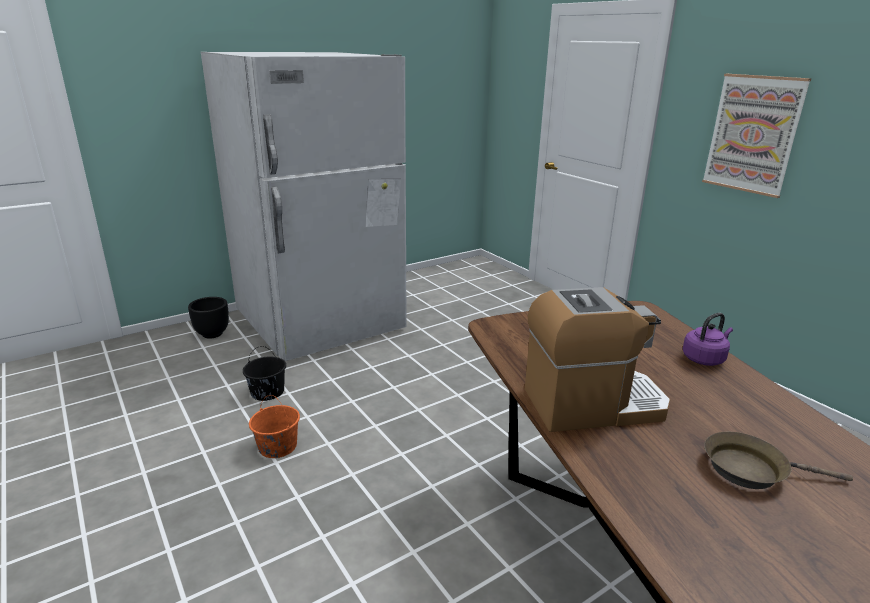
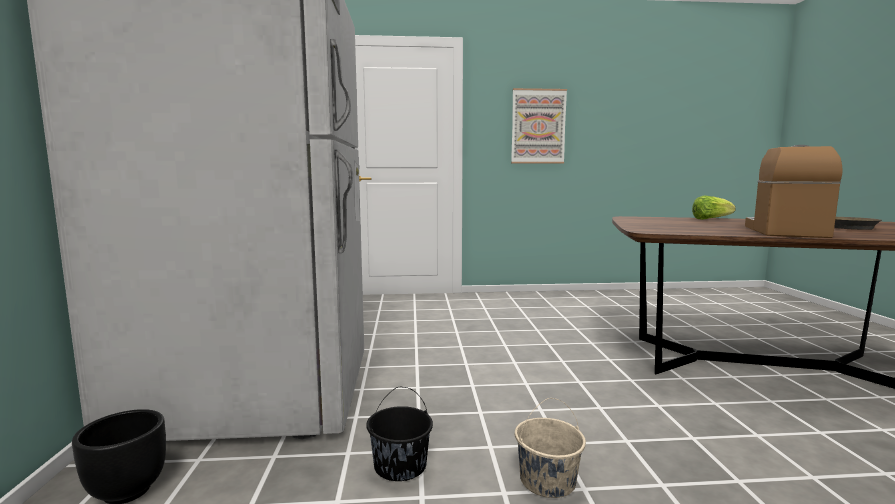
camera: 60 degrees left, 15 degrees down
orange bucket [249,395,300,458] -> beige bucket [515,398,586,498]
purple kettle [683,313,733,366] -> lettuce [692,196,736,220]

